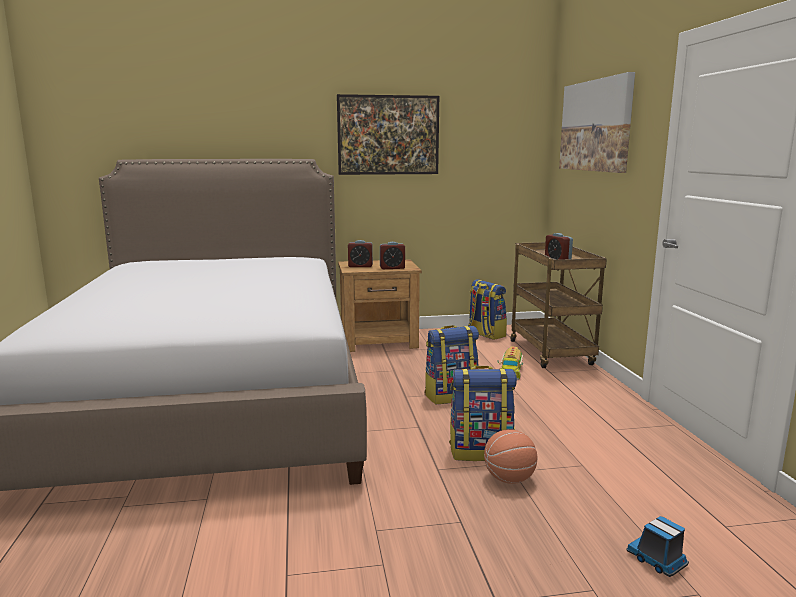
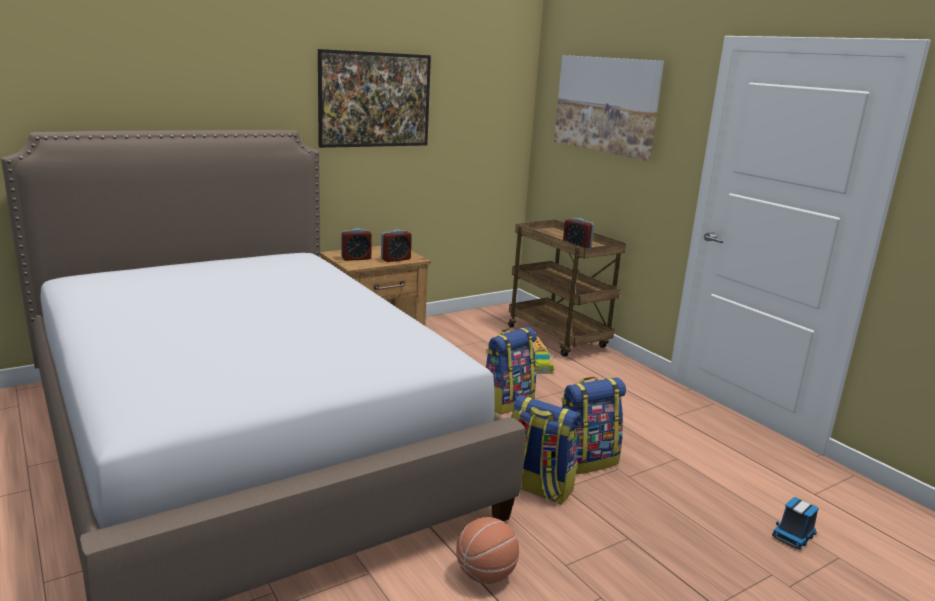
camera: 25 degrees left, 5 degrees up
backpack [468,279,507,340] -> backpack moved to [511,395,582,505]
basketball [484,429,537,484] -> basketball moved to [456,517,519,584]
toy truck [626,516,689,577] -> toy truck turned 75 degrees counterclockwise [772,497,819,549]

